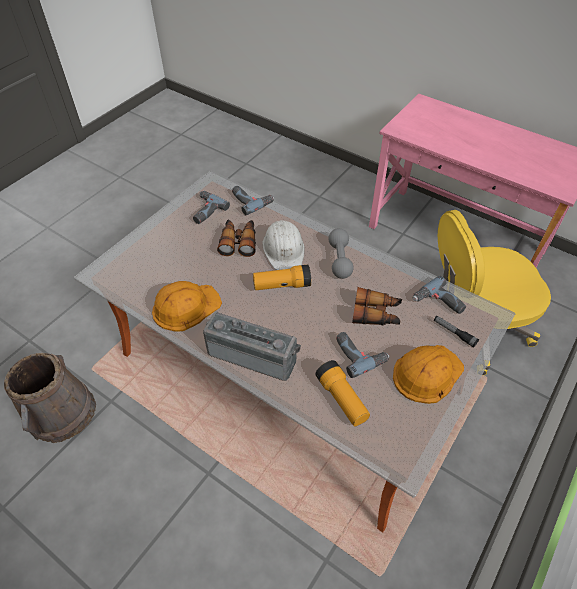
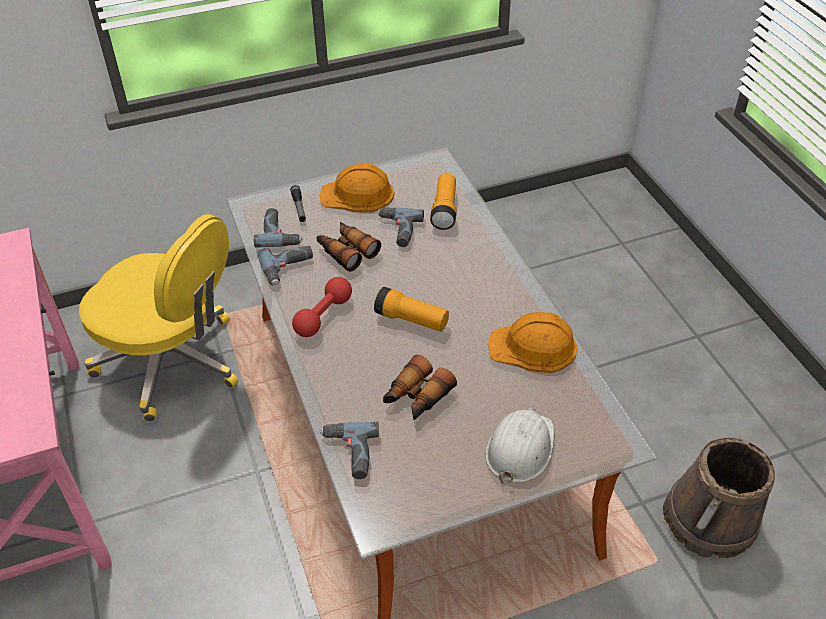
camera: 145 degrees left, 5 degrees down
power drill [193,190,230,224] -> power drill moved to [258,246,313,286]
radio [203,312,301,381] -> none
white hard hat [262,220,305,270] -> white hard hat moved to [485,408,554,484]
grey dumbbell [328,228,354,279] -> red dumbbell [292,277,352,337]

